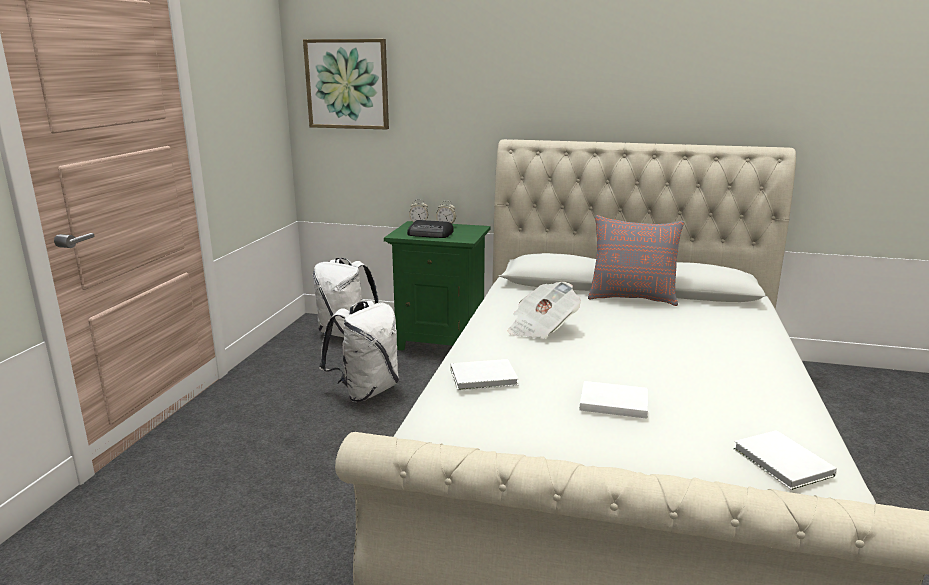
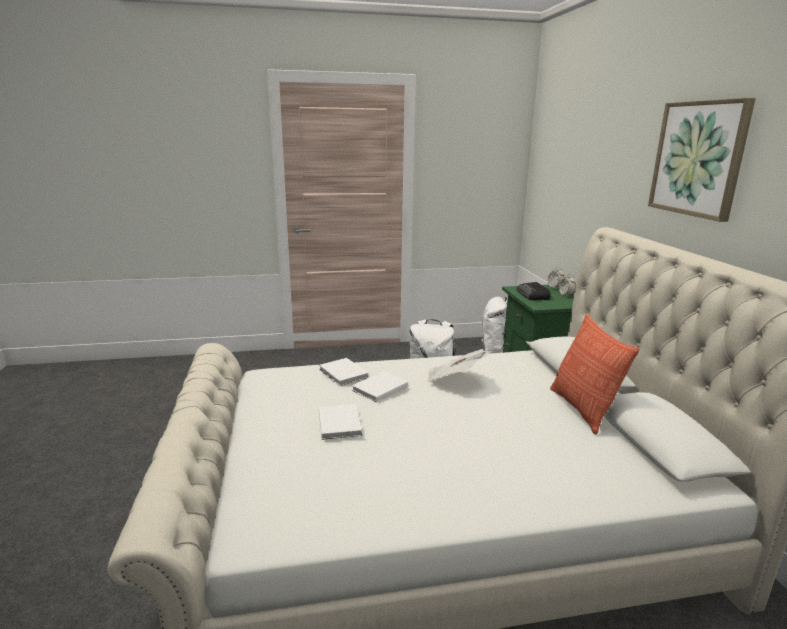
camera: 65 degrees right, 0 degrees up
picture [303,39,389,129] -> picture moved to [648,98,756,222]
grey pillow [588,215,684,306] -> orange pillow [550,314,640,434]
white book [733,430,837,490] -> white book moved to [352,371,408,402]

